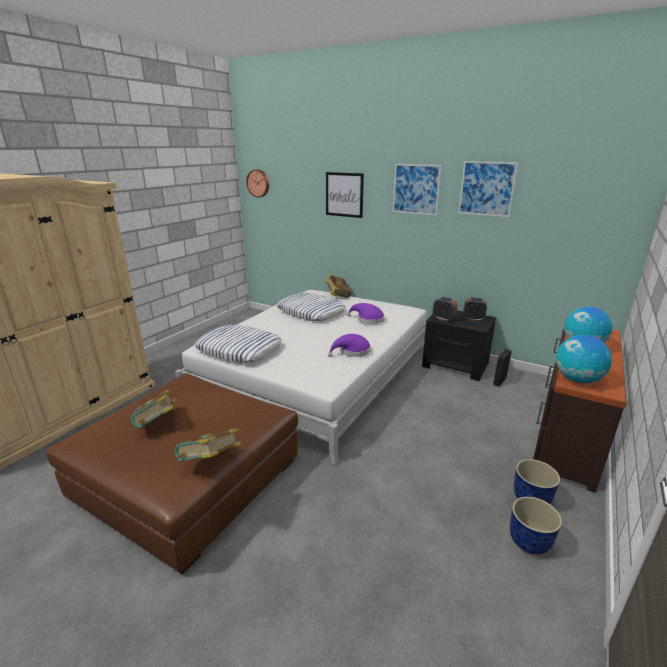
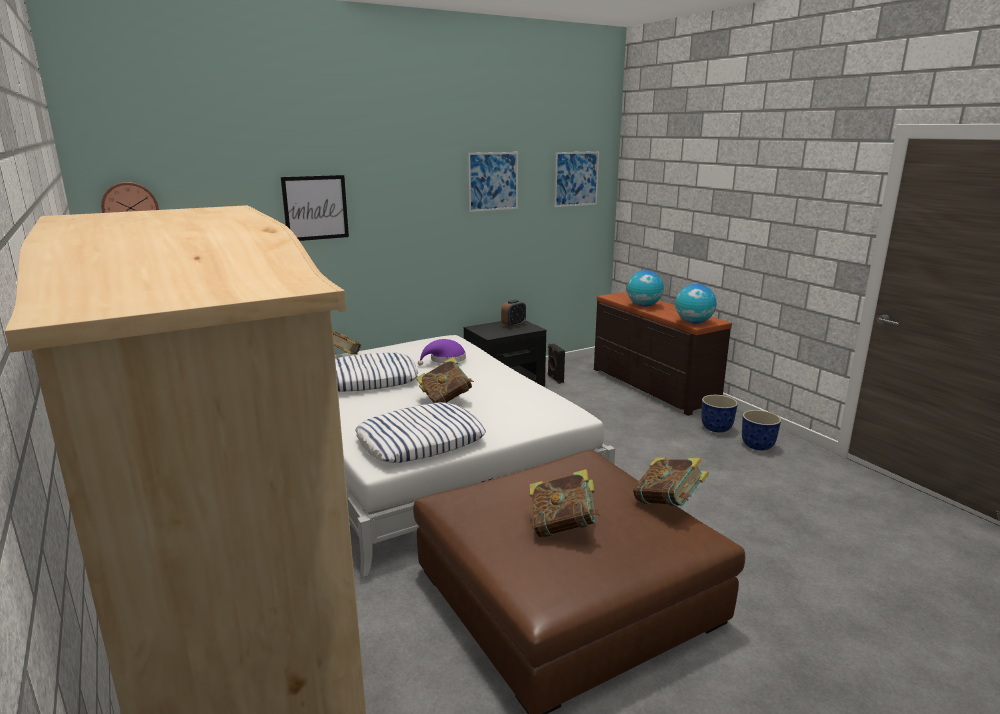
camera: 60 degrees left, 5 degrees down
purple hat [328,334,371,357] -> none
picture [393,164,442,215] -> picture moved to [554,151,599,207]
alarm clock [433,297,457,322] -> none
none -> book [416,357,474,403]

